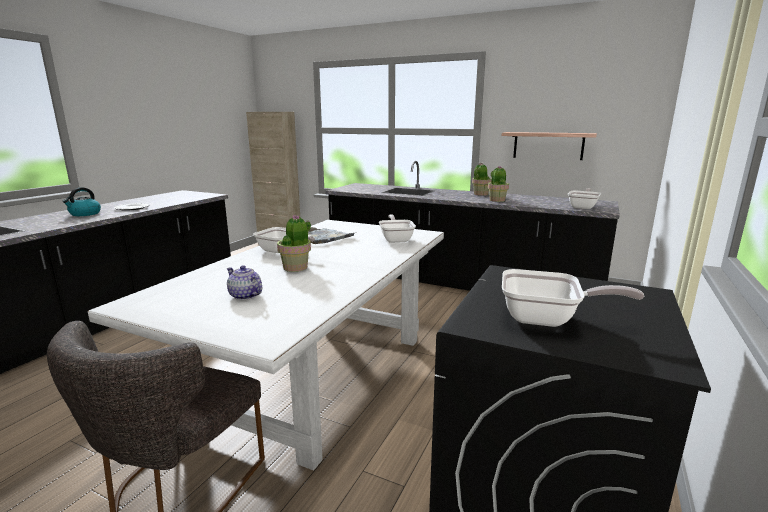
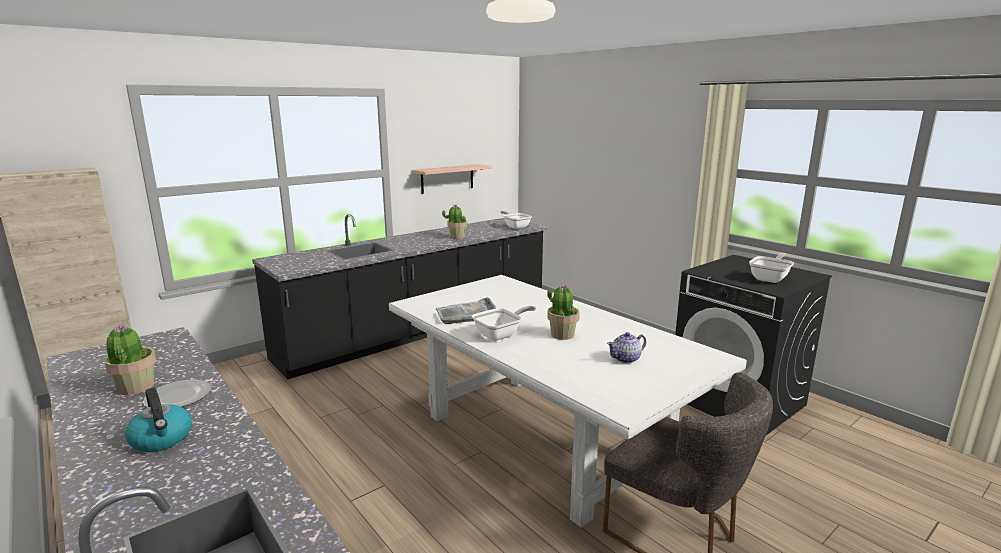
camera: 65 degrees left, 0 degrees up
frying pan [379,215,416,243] -> none
potted plant [472,163,492,196] -> potted plant moved to [104,324,156,395]

